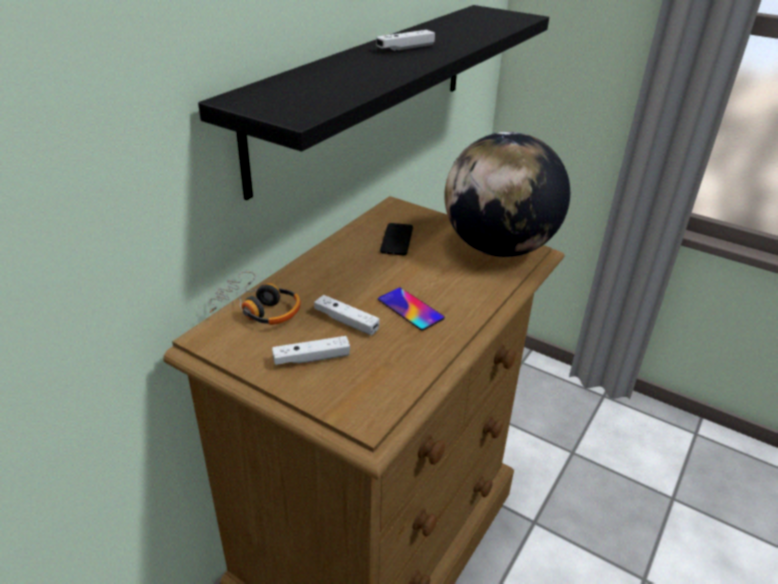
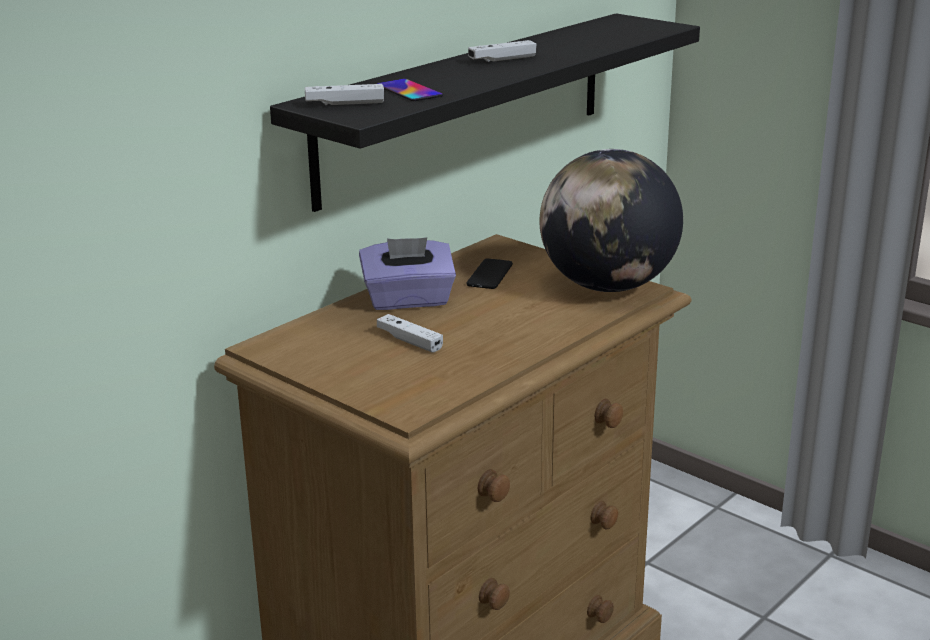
camera: 10 degrees right, 10 degrees down
headphones [208,272,301,325] -> none
white game controller [272,336,350,365] -> white game controller moved to [305,84,384,105]
phone [378,288,445,331] -> phone moved to [377,79,443,101]
none -> purple tissue box [359,237,456,310]

